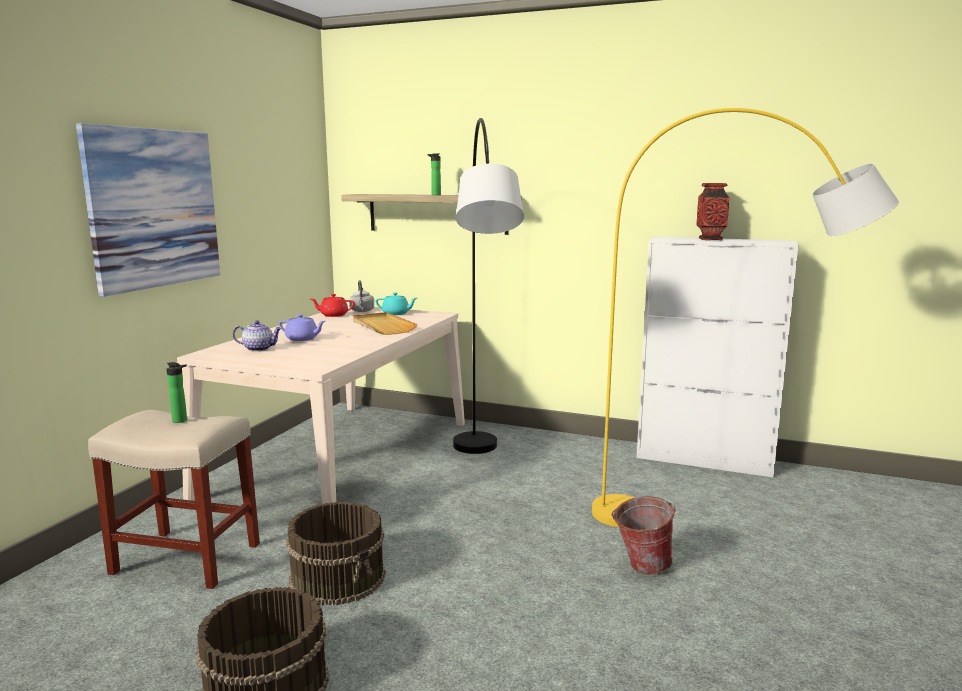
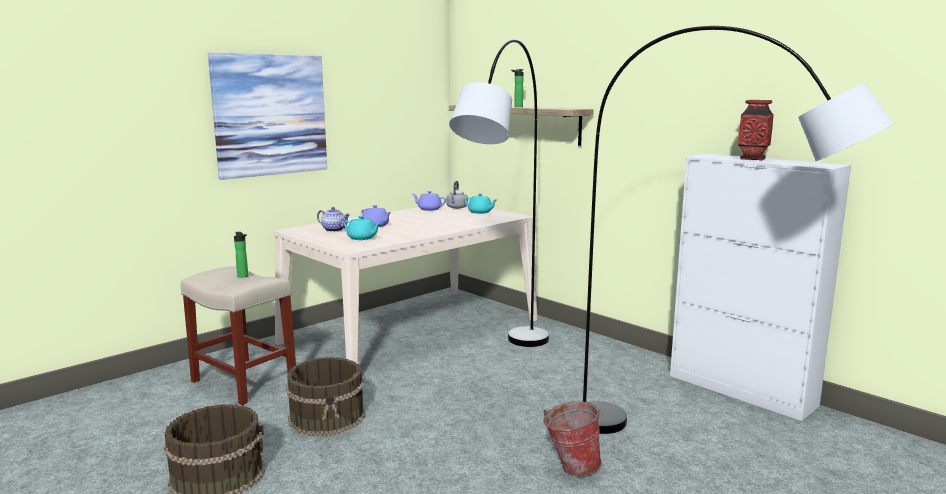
camera: 25 degrees right, 0 degrees up
red teapot [311,294,355,317] -> purple teapot [412,191,446,211]
beige tray [353,312,417,335] -> none
yellow floor lamp [592,108,899,527] -> grey floor lamp [583,26,894,434]
none -> turquoise teapot [344,216,381,240]

